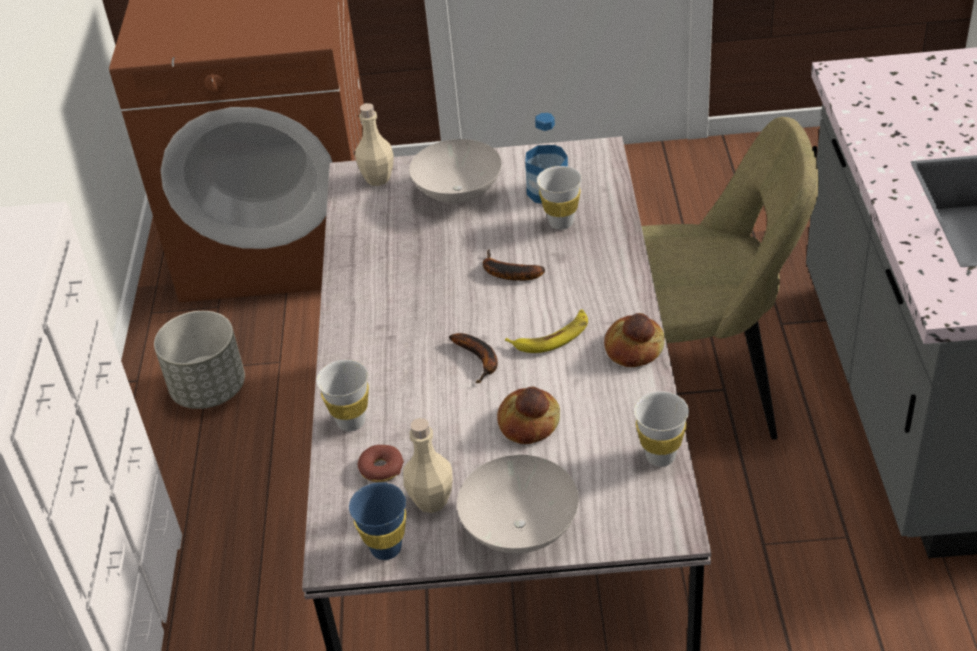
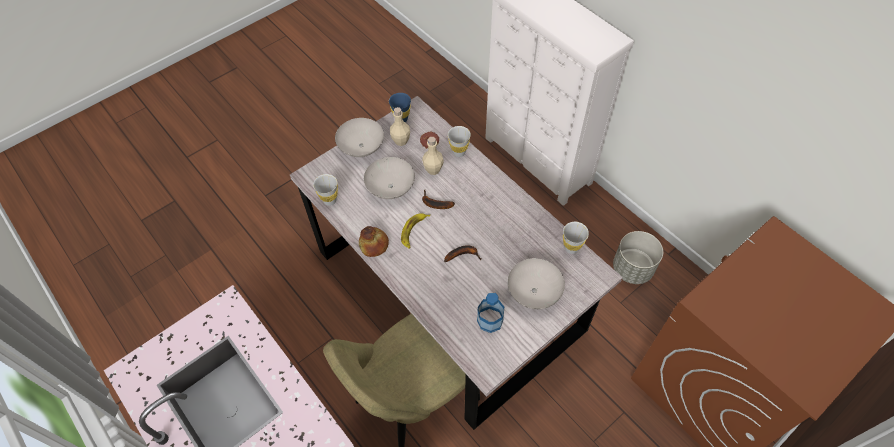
camera: 140 degrees right, 15 degrees up
beige bottle [355,103,394,186] -> beige bottle moved to [422,137,444,175]
bread [497,387,560,444] -> white bowl [364,157,415,199]
white cup [537,166,582,230] -> white cup moved to [563,222,589,254]

